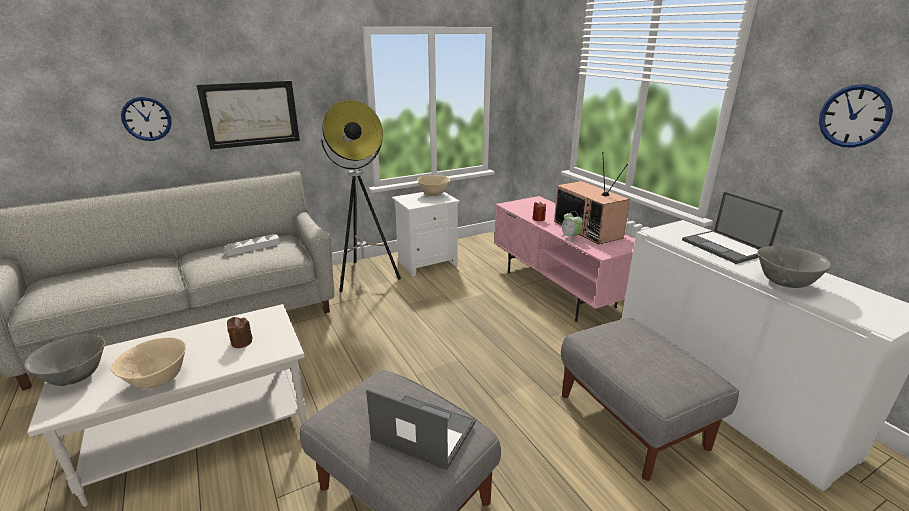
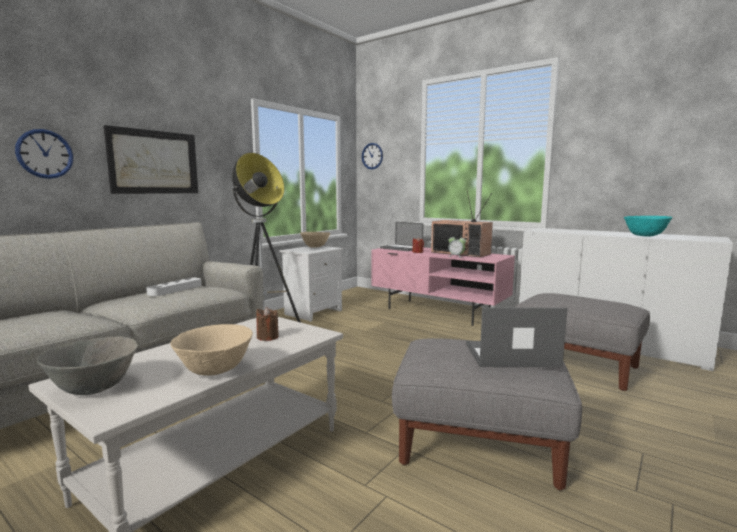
camera: 25 degrees left, 15 degrees down
laptop [682,192,783,264] -> laptop moved to [380,222,423,251]
grey bowl [757,246,831,288] -> turquoise bowl [624,216,673,237]
wall clock [819,84,893,148] -> wall clock moved to [362,143,383,170]

